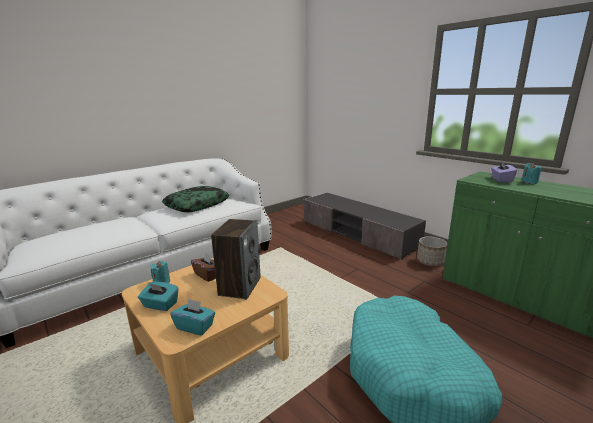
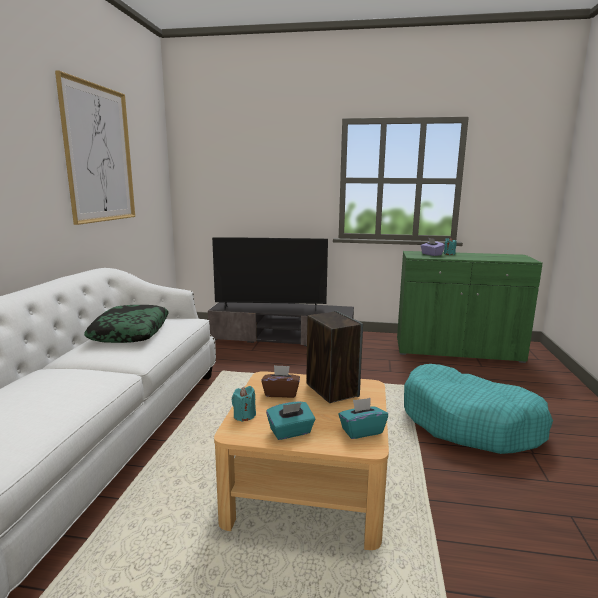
camera: 40 degrees left, 5 degrees down
planter [417,237,447,266] -> none
none -> picture [55,71,135,225]
none -> television [212,237,328,311]

